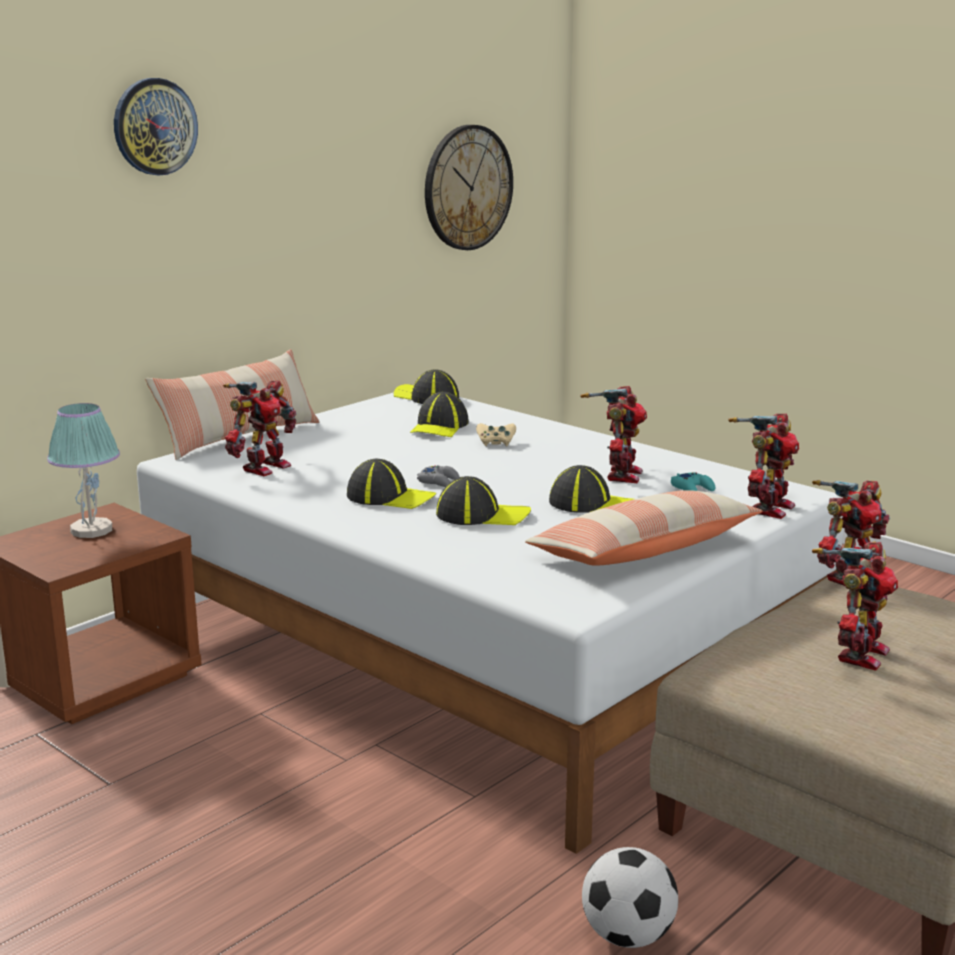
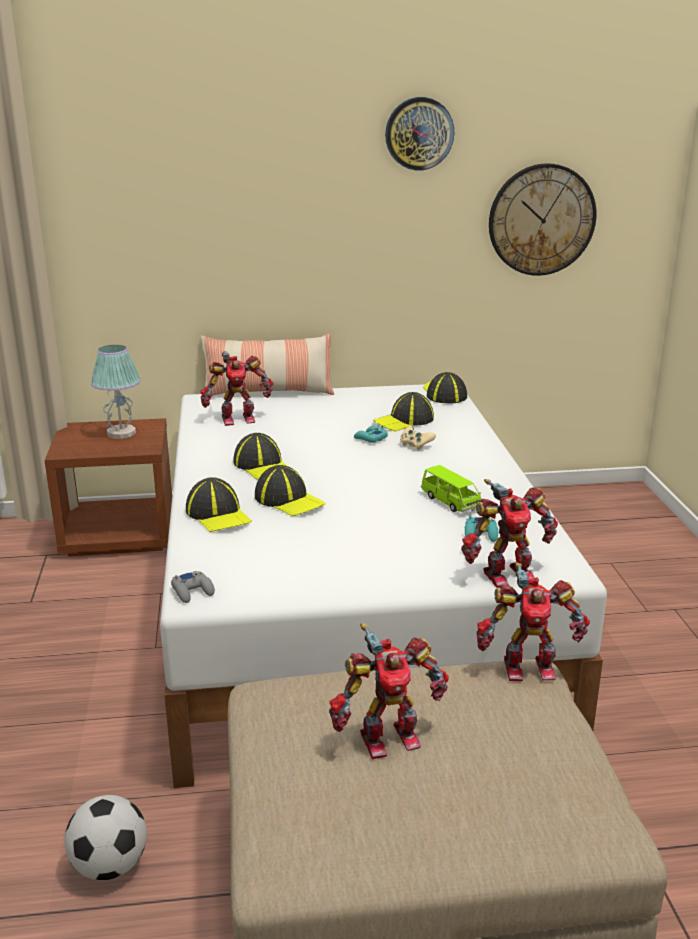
camera: 40 degrees right, 5 degrees up
wall clock [114,78,198,176] -> wall clock moved to [385,97,454,171]
grey game controller [417,465,459,487] -> grey game controller moved to [171,571,215,603]
pillow [525,490,763,566] -> none
cap [549,465,633,513] -> cap moved to [186,477,252,532]
toy robot [581,386,647,483] -> green toy car [421,465,481,512]
none -> turquoise game controller [354,426,388,443]

